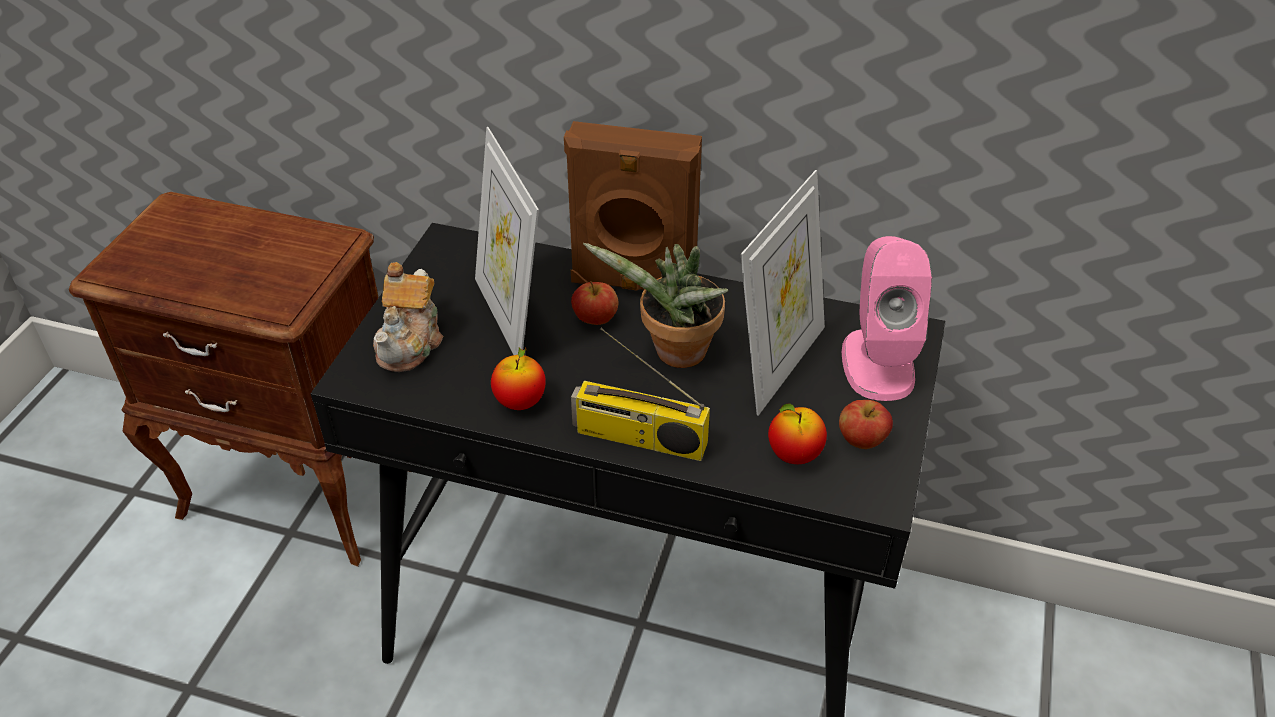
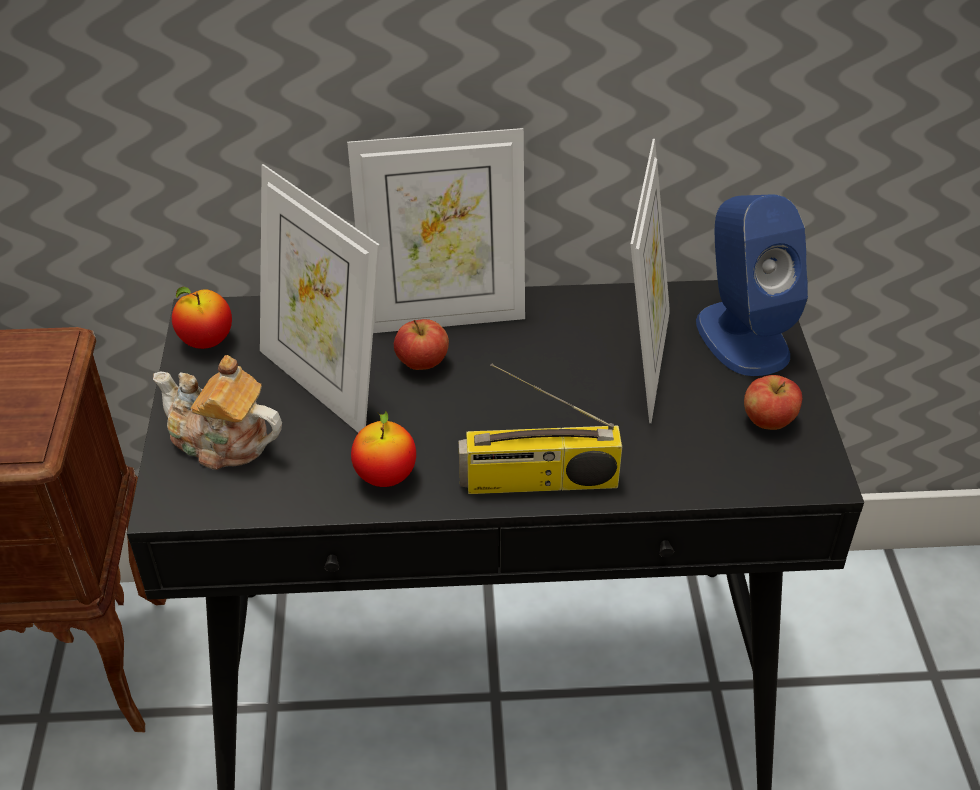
camera: 20 degrees left, 0 degrees up
teapot [373,262,443,372] -> teapot turned 120 degrees clockwise [153,355,282,470]
brown speaker [564,121,702,290] -> picture frame [347,128,525,333]
potted plant [583,243,729,368] -> none
apple [768,403,827,464] -> apple moved to [172,287,232,349]
pink speaker [842,236,932,401] -> blue speaker [696,195,808,376]

